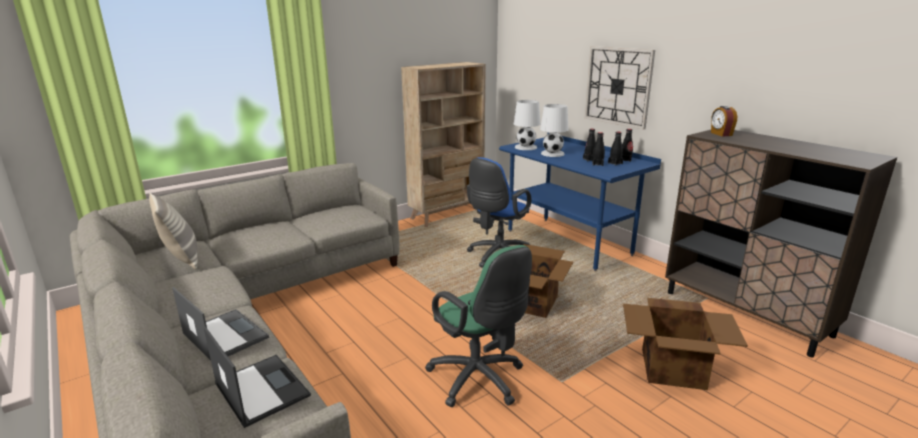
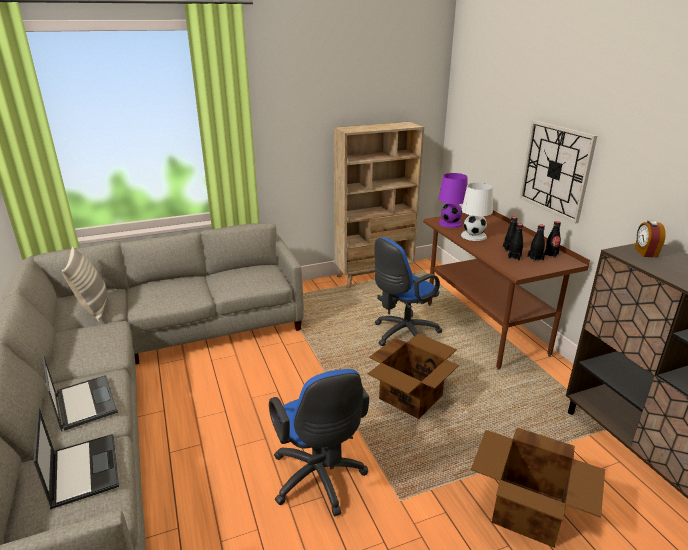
camera: 15 degrees right, 5 degrees up
green office chair [425,245,532,407] -> blue office chair [269,369,369,516]
blue desk [499,133,661,271] -> brown desk [423,210,590,370]
white table lamp [514,100,540,150] -> purple table lamp [439,173,468,228]

